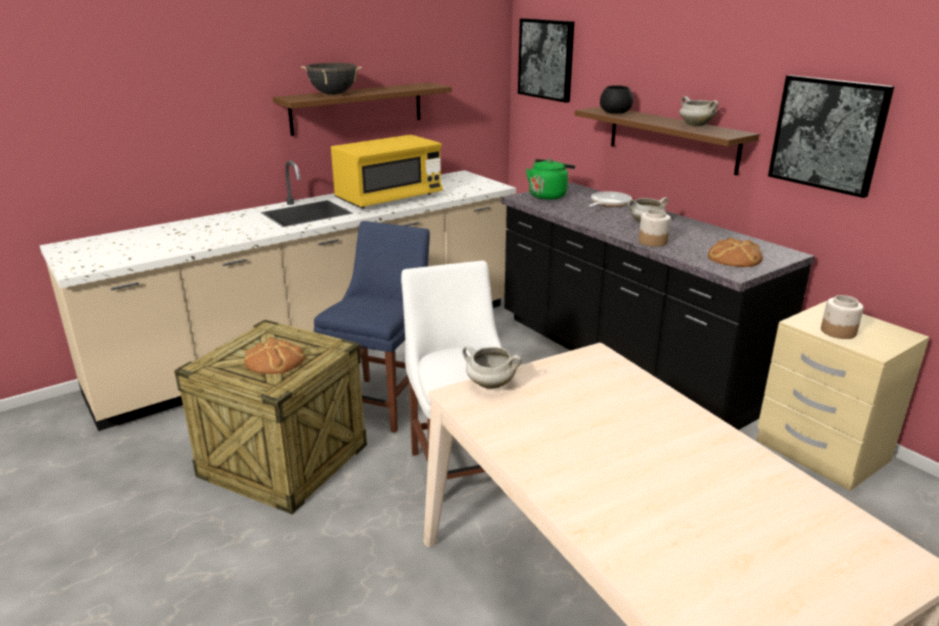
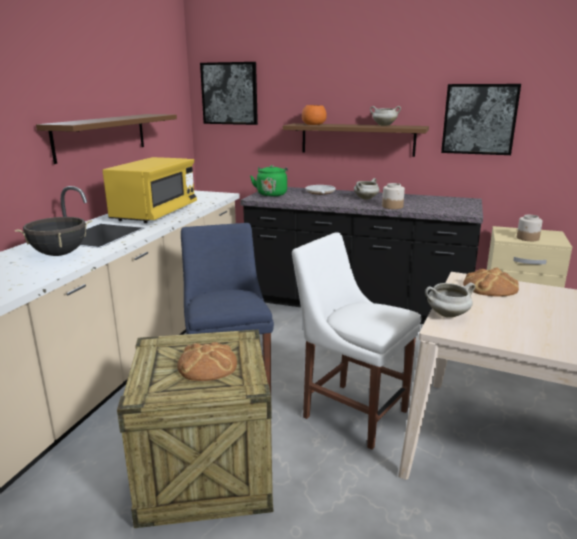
camera: 35 degrees left, 5 degrees down
black cooking pot [301,63,362,95] -> black cooking pot moved to [15,217,92,256]
black bowl [600,85,633,114] -> orange bowl [302,105,327,125]
bread [708,238,763,267] -> bread moved to [463,268,519,297]

